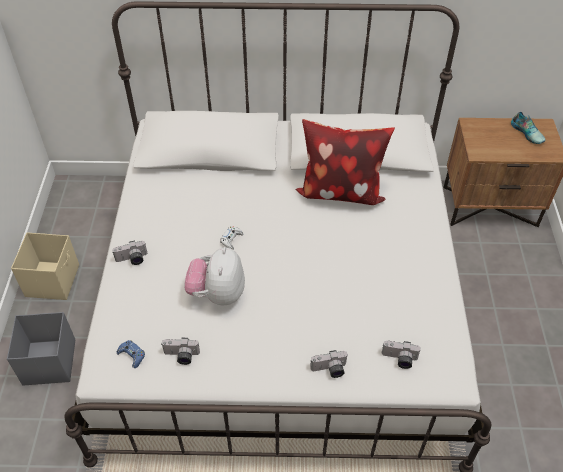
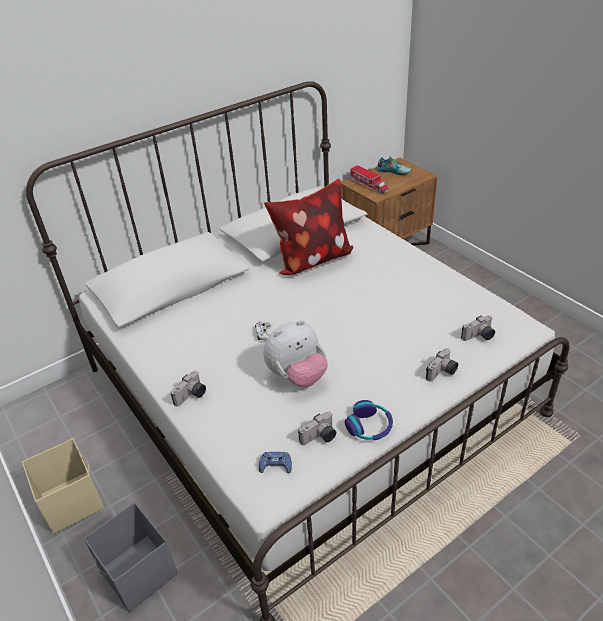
camera: 35 degrees left, 10 degrees down
plush toy [184,247,245,305] -> plush toy turned 90 degrees counterclockwise [263,320,328,387]
none -> headphones [345,400,393,440]
none -> toy truck [350,165,389,194]

